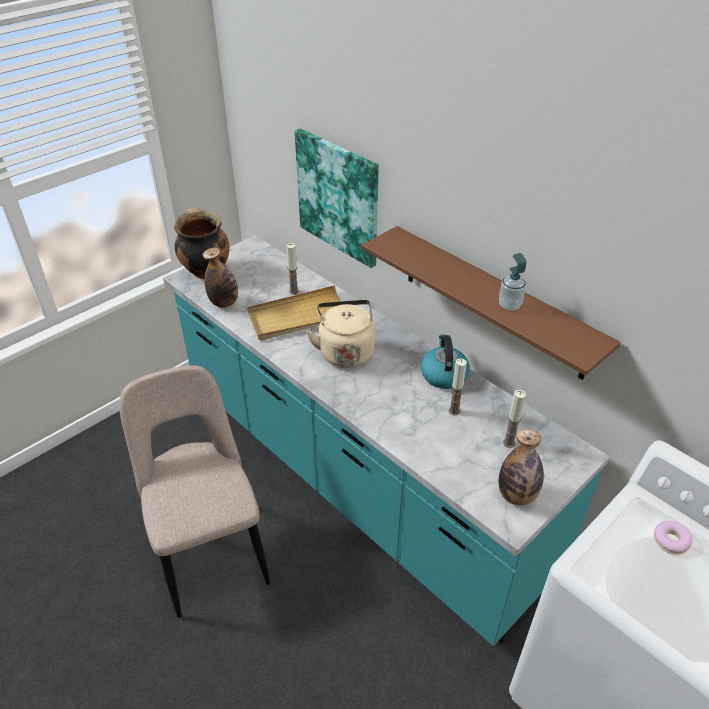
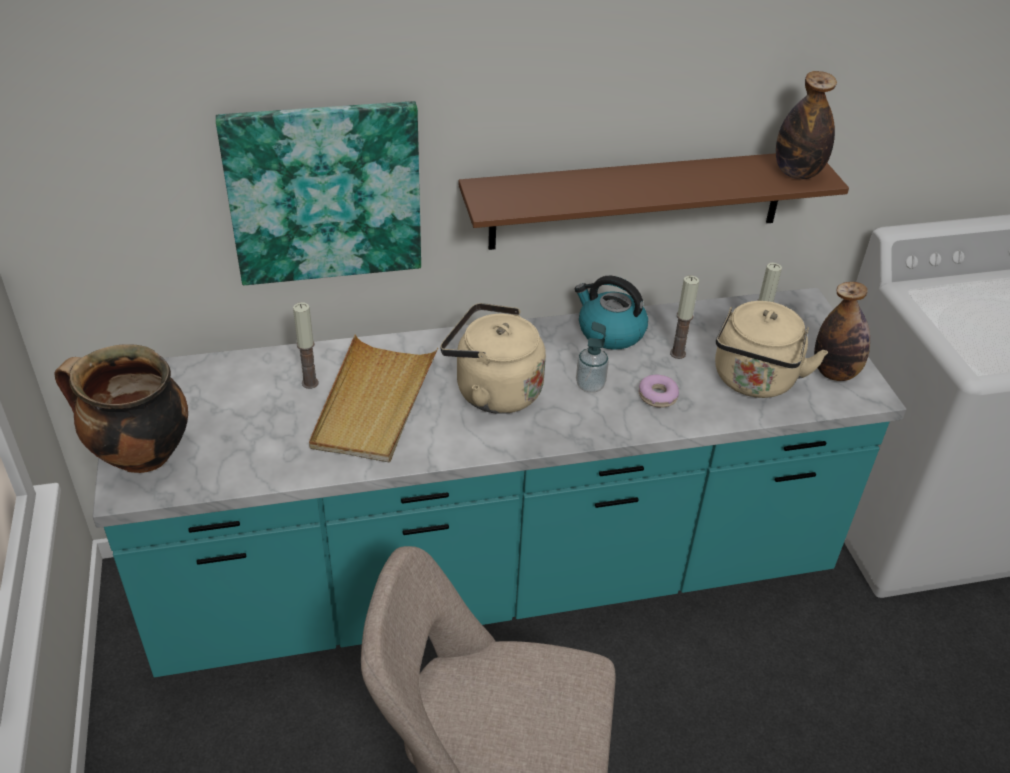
camera: 60 degrees left, 0 degrees up
bottle [203,247,238,308] -> bottle moved to [776,71,837,179]
soap dispenser [499,253,527,311] -> soap dispenser moved to [576,322,609,393]
donut [654,521,693,555] -> donut moved to [639,375,679,408]
none -> beige kettle [715,301,828,398]

